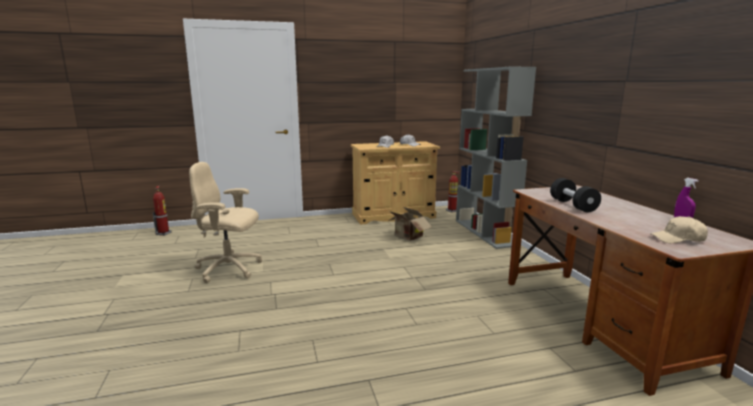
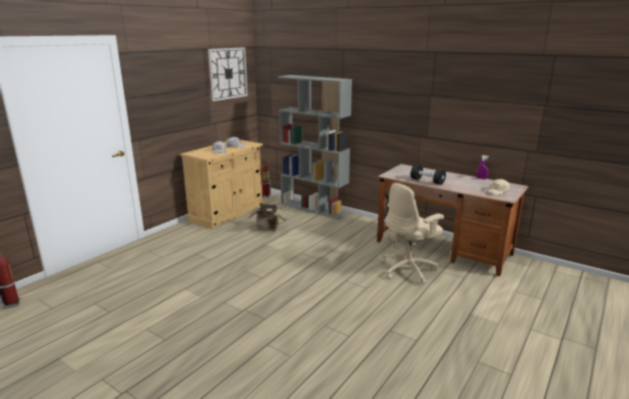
camera: 40 degrees left, 5 degrees up
beige office chair [189,162,262,283] -> beige office chair moved to [381,183,444,285]
none -> wall clock [208,47,248,101]

